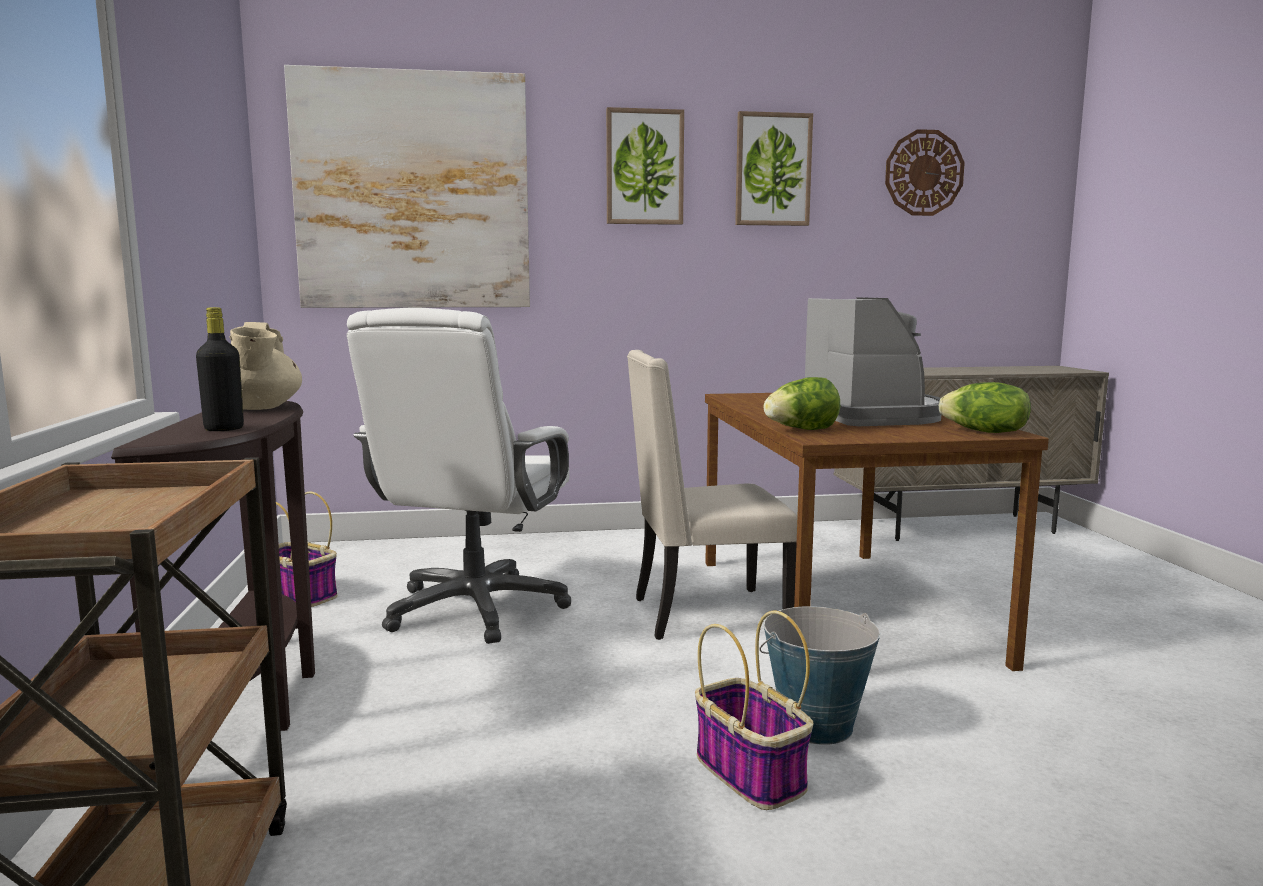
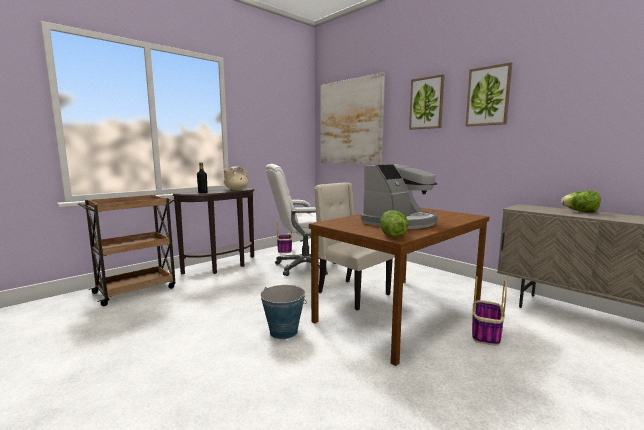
camera: 55 degrees right, 0 degrees up
basket [695,611,813,810] -> basket moved to [472,276,507,346]
lettuce [763,377,840,430] -> lettuce moved to [561,191,601,213]
wall clock [885,129,965,216] -> none

